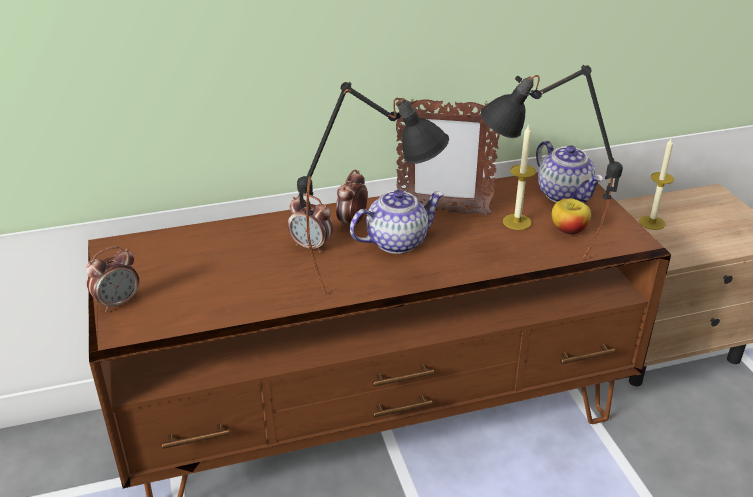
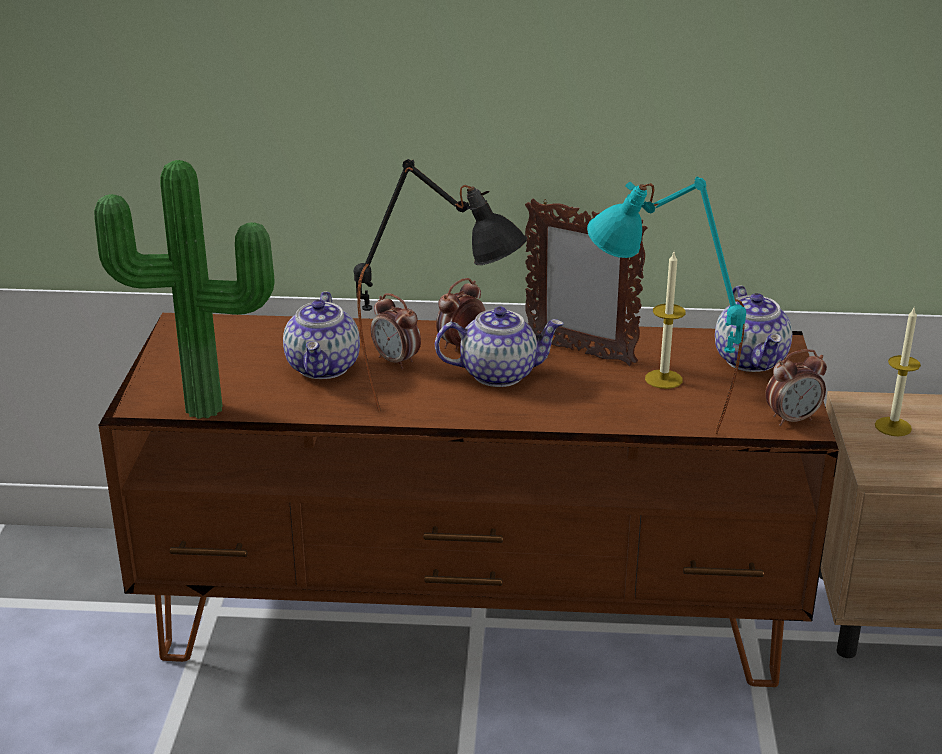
camera: 20 degrees right, 5 degrees down
alarm clock [86,246,139,312] -> alarm clock moved to [765,349,827,426]
black table lamp [481,65,623,259] -> turquoise table lamp [587,177,746,434]
apple [552,198,591,235] -> none
none -> potted plant [94,160,274,419]
none -> teapot [283,291,360,379]

